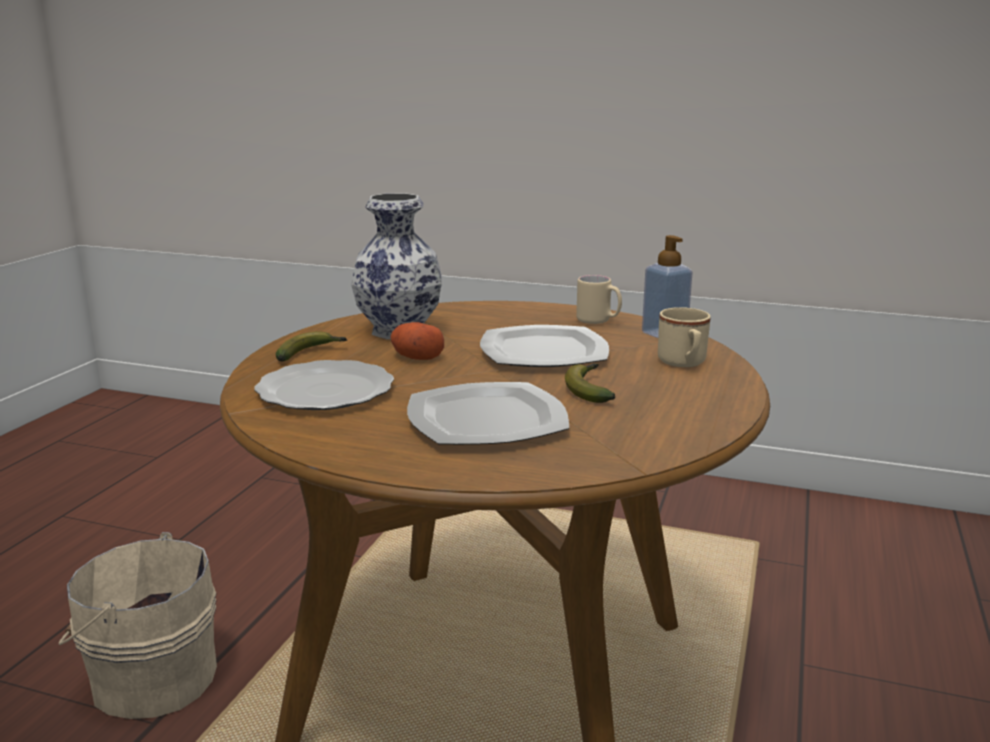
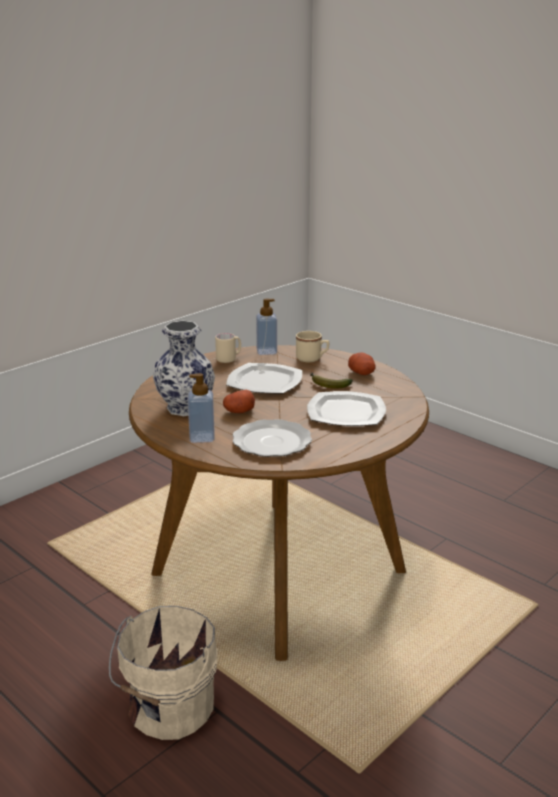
camera: 65 degrees left, 5 degrees up
banana [276,331,348,361] -> soap dispenser [188,373,214,443]
none -> potato [348,353,376,375]

